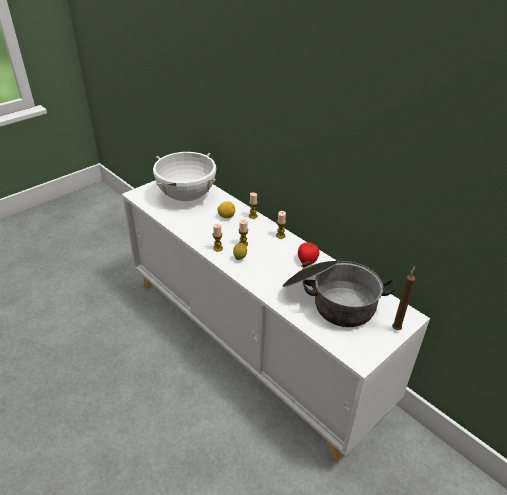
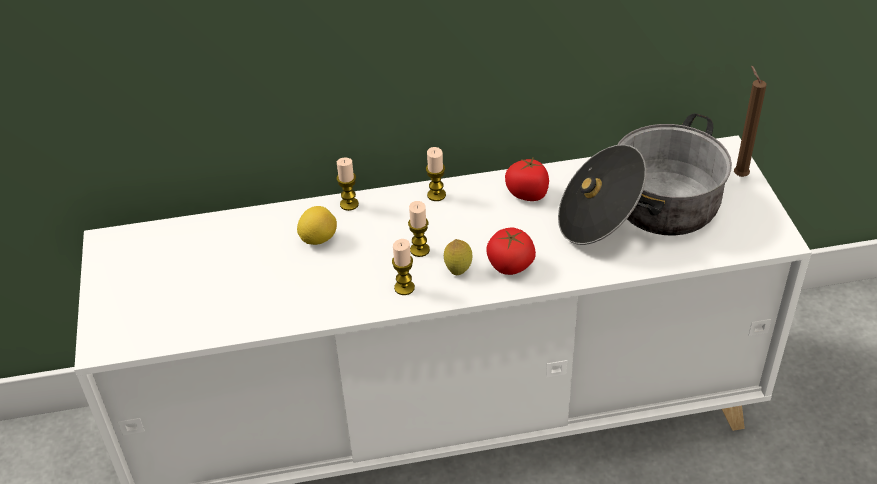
camera: 55 degrees left, 5 degrees up
white cooking pot [153,152,216,201] -> none
none -> tomato [486,228,536,275]

